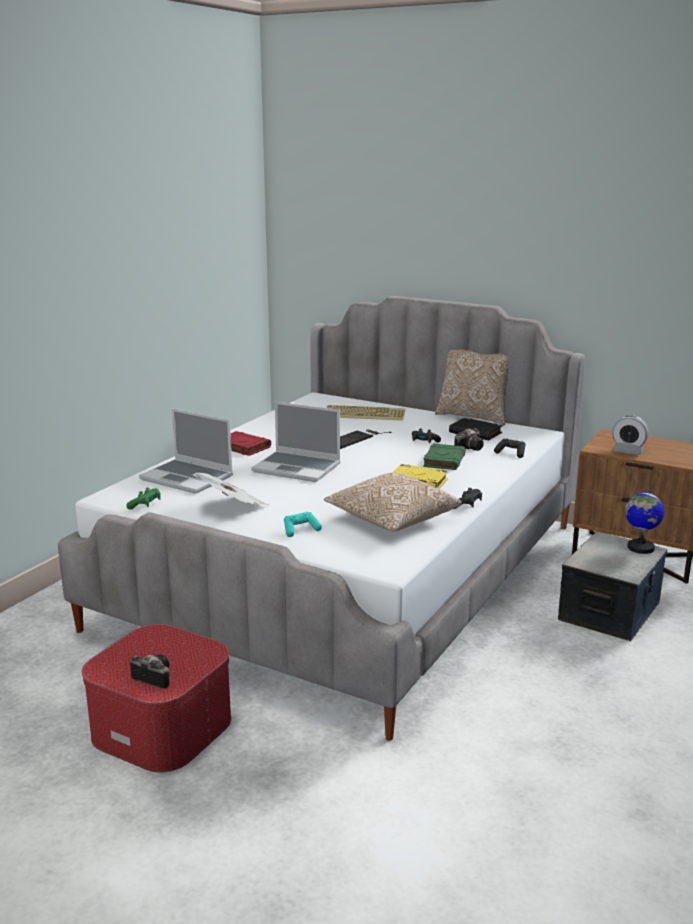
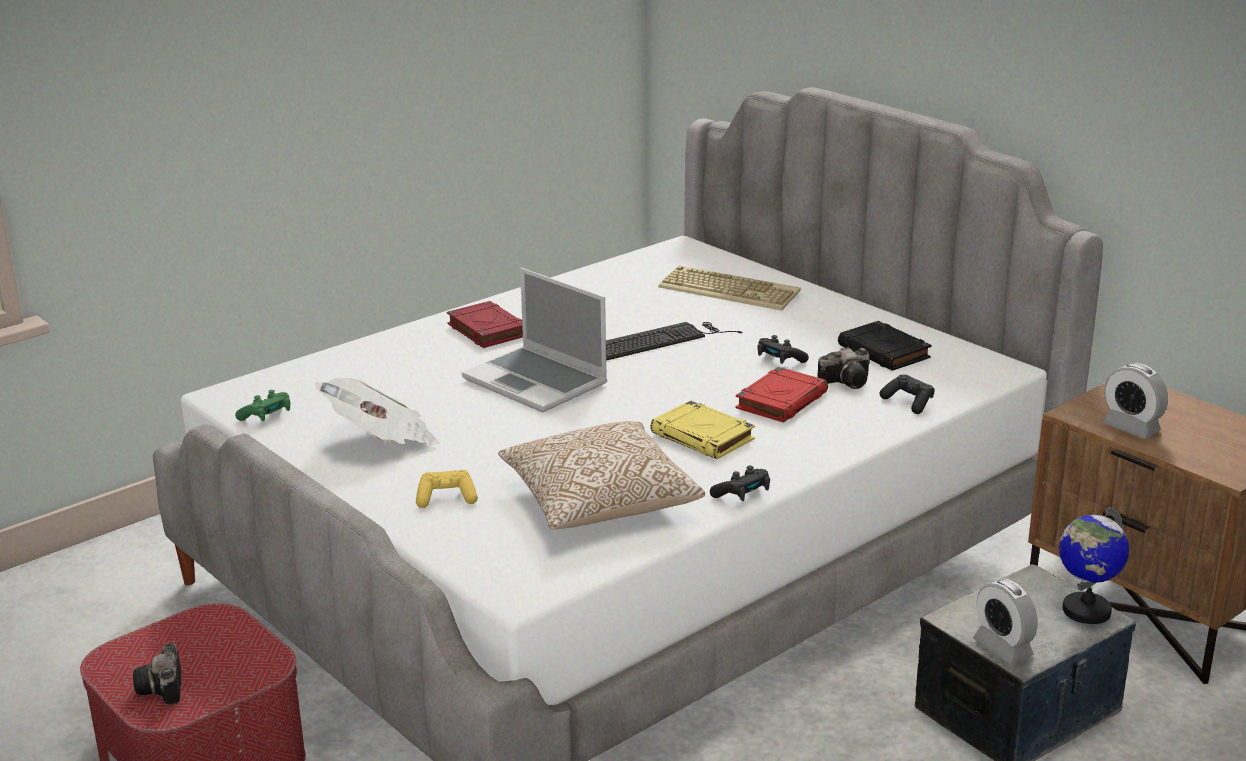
camera: 20 degrees right, 5 degrees up
camera [130,654,170,689] -> camera turned 150 degrees counterclockwise [133,643,182,705]
laptop [139,408,233,494] -> none
turquoise game controller [284,512,322,537] -> yellow game controller [416,470,478,508]
green book [423,444,466,470] -> red book [736,367,828,423]
pillow [435,349,509,425] -> none
none -> alarm clock [973,579,1037,664]

